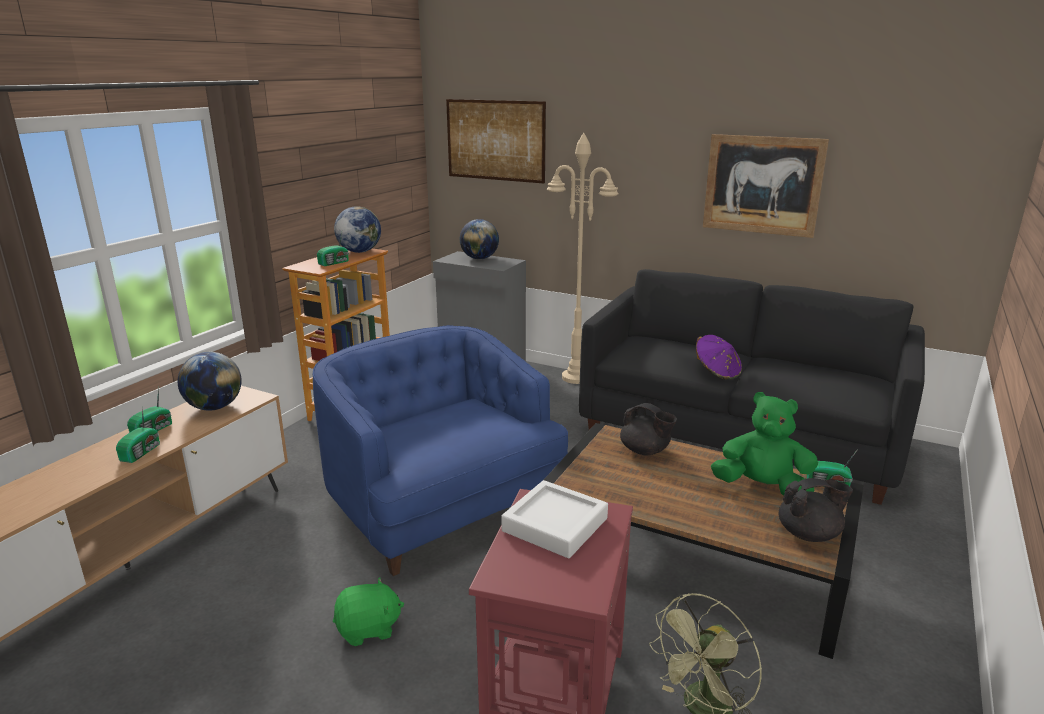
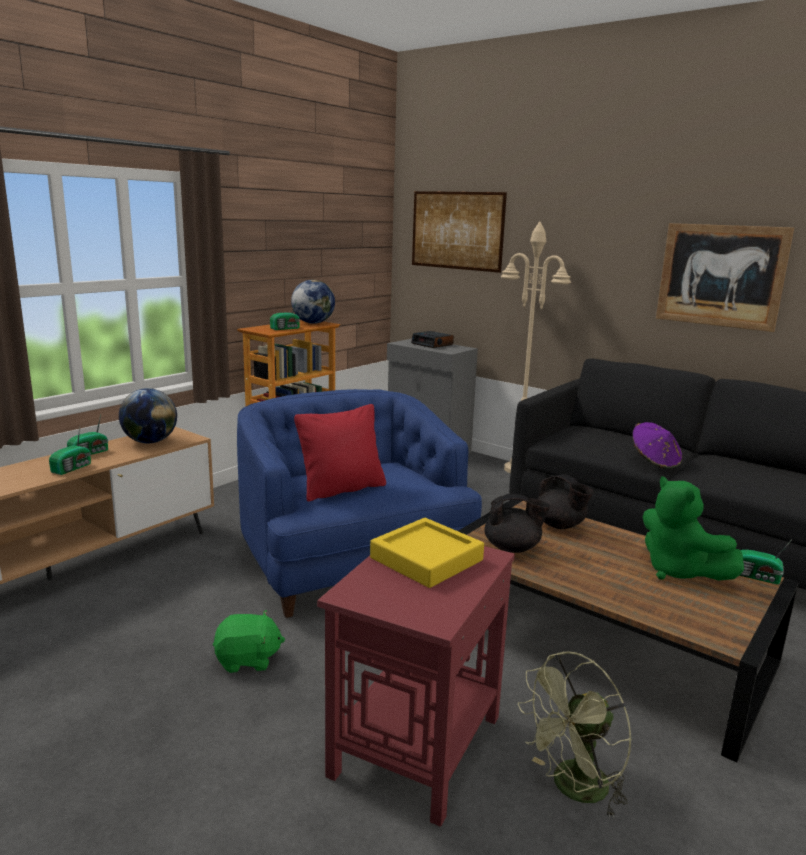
camera: 10 degrees right, 5 degrees down
globe [460,219,499,259] -> alarm clock [411,331,454,348]
white tray [501,480,608,558] -> yellow tray [370,518,484,588]
green plush toy [711,392,818,496] -> green plush toy turned 150 degrees counterclockwise [643,476,744,580]
black teapot [779,478,853,542] -> black teapot moved to [484,494,551,553]
none -> red pillow [294,404,386,502]

